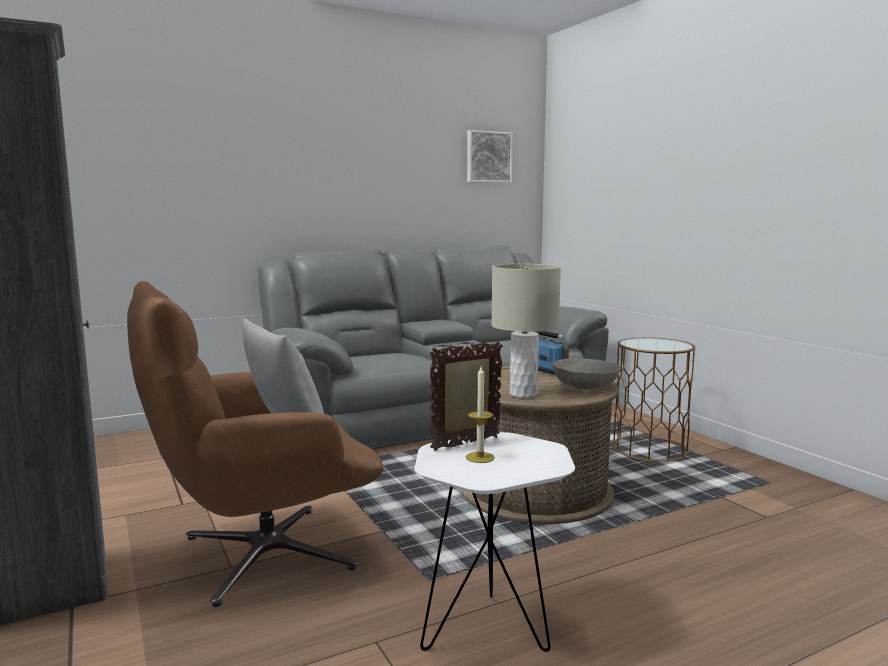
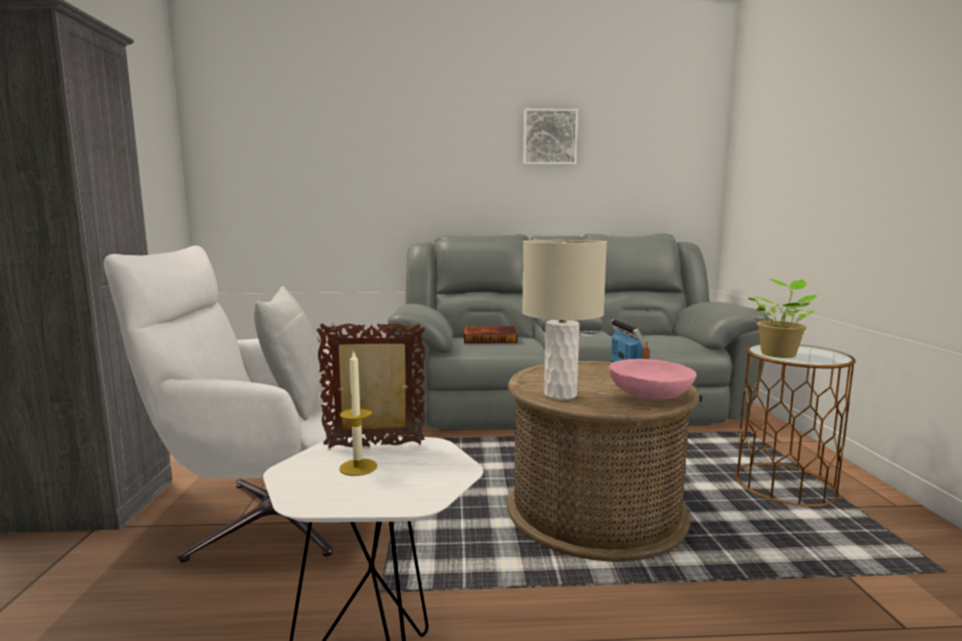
camera: 25 degrees right, 0 degrees up
brown armchair [127,281,384,607] -> white armchair [104,246,370,562]
picture [467,130,513,183] -> picture moved to [523,109,578,165]
grey bowl [553,358,621,389] -> pink bowl [609,359,697,399]
none -> book [464,326,518,343]
none -> potted plant [748,279,817,358]

